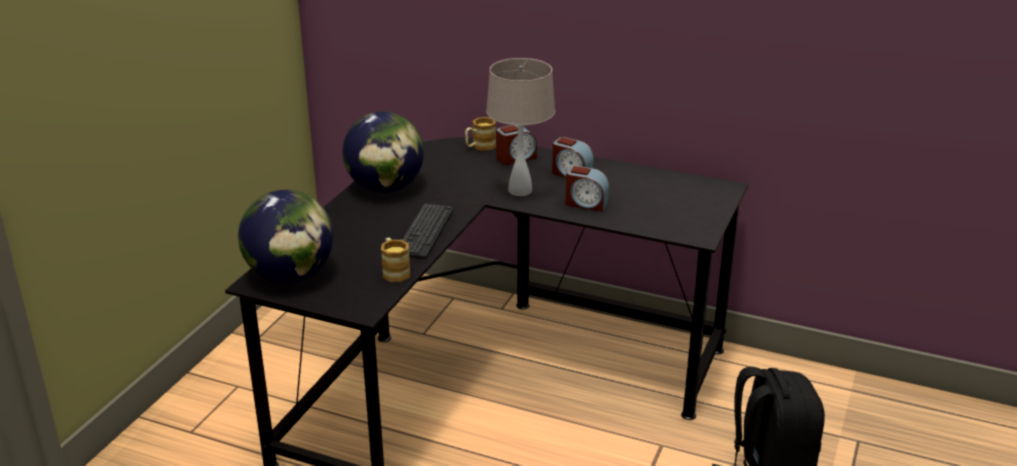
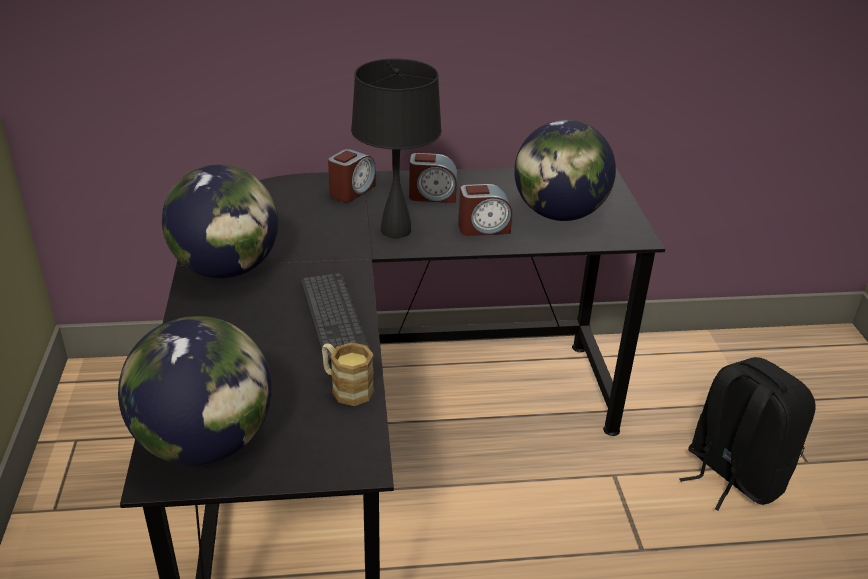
camera: 30 degrees left, 5 degrees up
mug [465,117,496,151] -> none
beige table lamp [486,58,555,196] -> black table lamp [351,59,442,238]
none -> globe [514,120,616,221]

